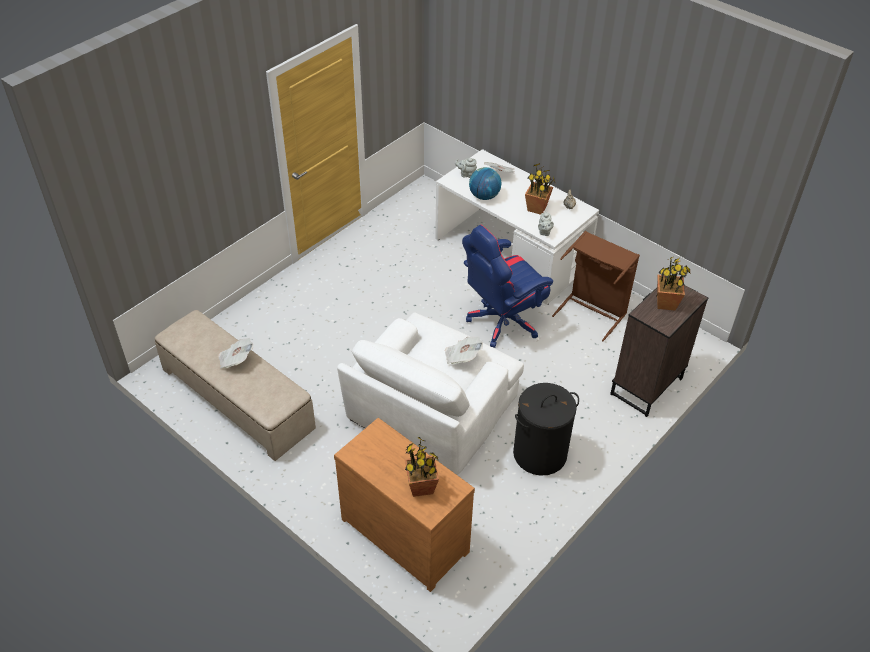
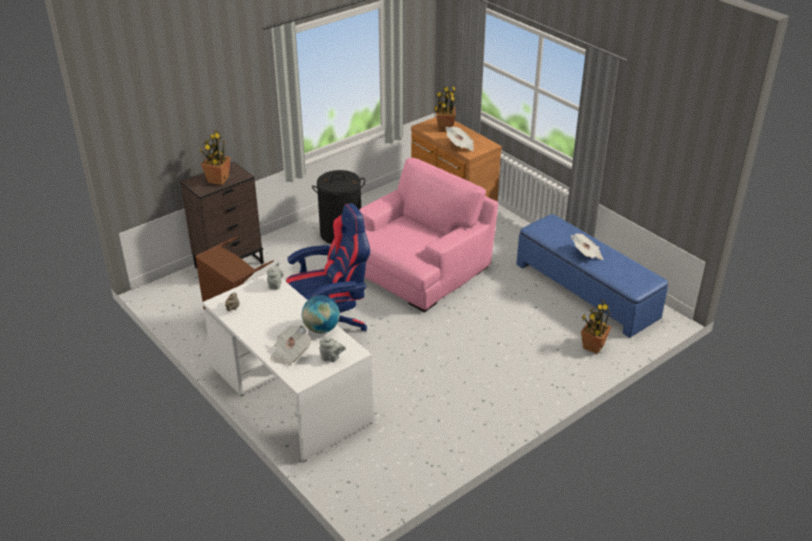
camera: 170 degrees left, 10 degrees down
beige bench [155,310,316,461] -> blue bench [517,214,668,338]
white armchair [337,312,524,475] -> pink armchair [359,158,498,313]
newspaper [445,336,483,364] -> newspaper moved to [445,127,474,151]
potted plant [525,163,555,215] -> potted plant moved to [581,299,611,354]

